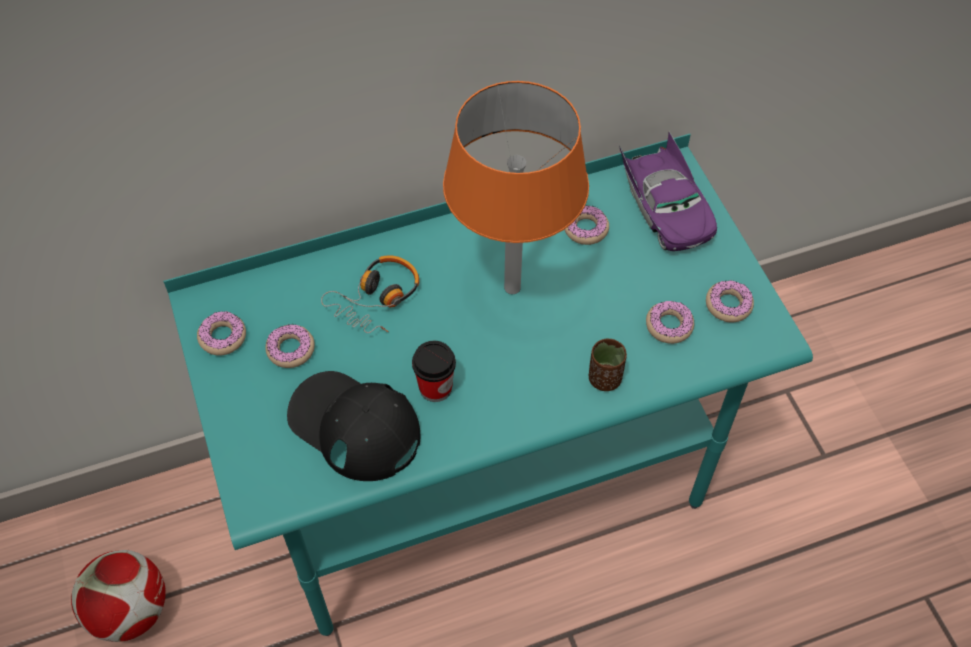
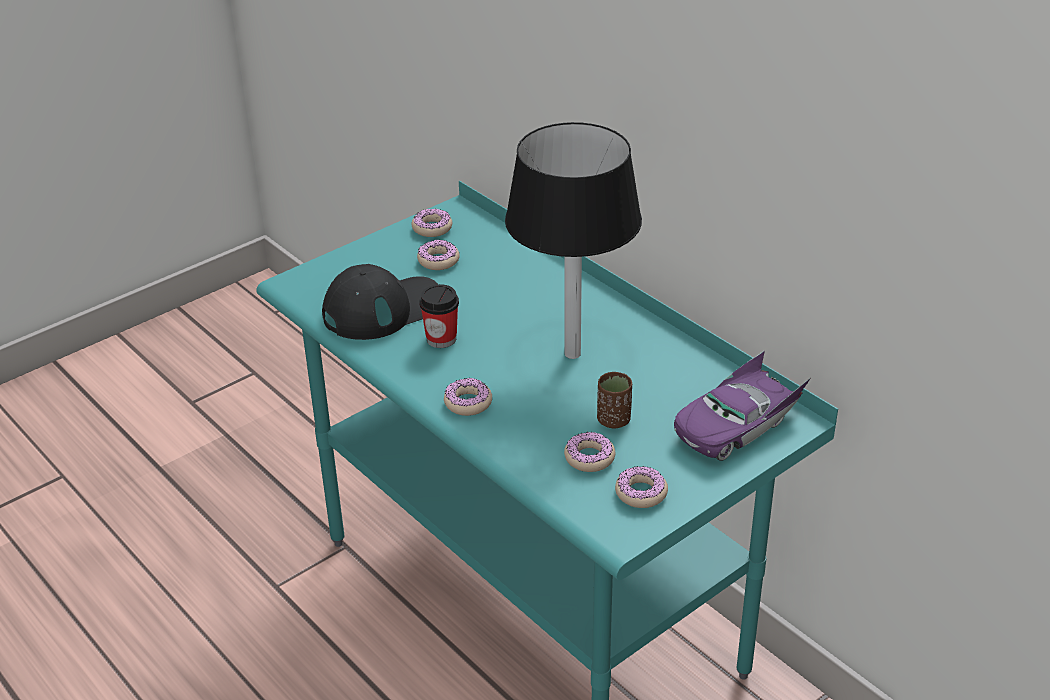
camera: 70 degrees right, 20 degrees down
football [71,550,166,642] -> none
black cap [287,371,420,481] -> black cap turned 45 degrees clockwise [322,264,438,340]
headphones [321,255,419,333] -> none
orange table lamp [443,81,589,294] -> black table lamp [505,122,642,359]
donut [564,206,609,245] -> donut moved to [444,378,492,416]
brown cup [589,339,627,391] -> brown cup moved to [597,372,632,428]

